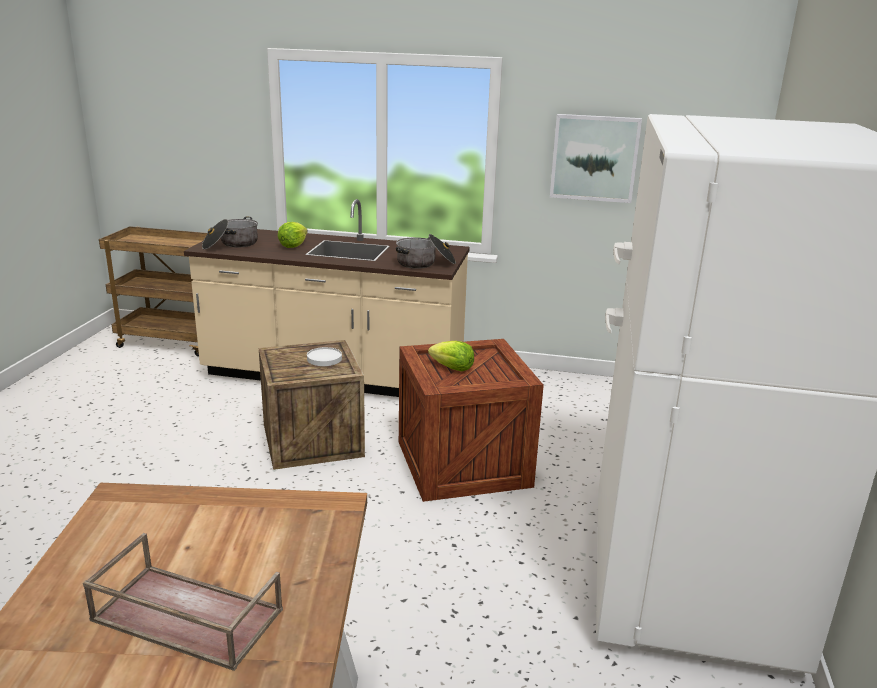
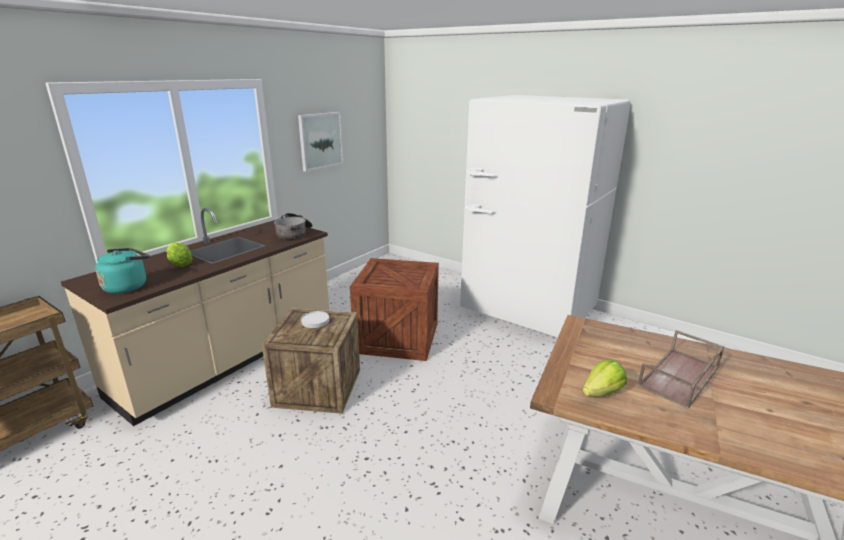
camera: 65 degrees left, 0 degrees up
cooking pot [202,216,258,249] -> turquoise kettle [95,248,150,294]
lettuce [428,341,474,371] -> lettuce moved to [583,360,627,397]

